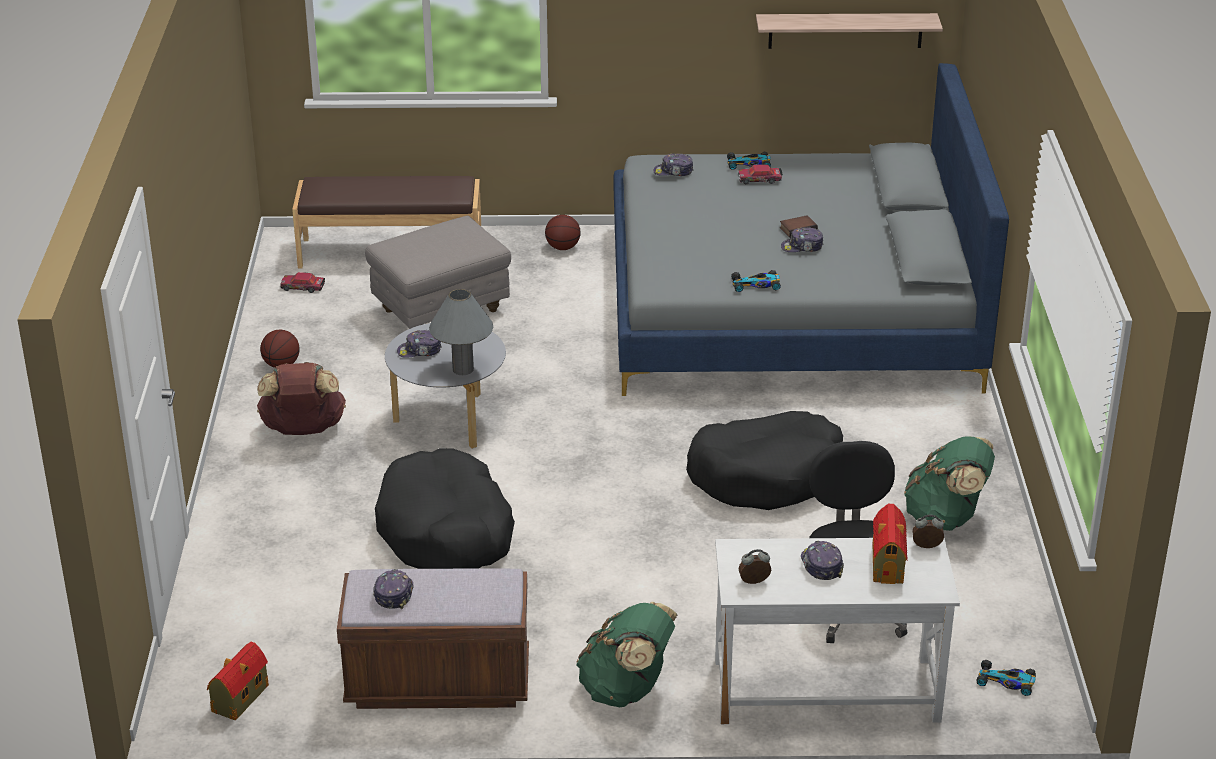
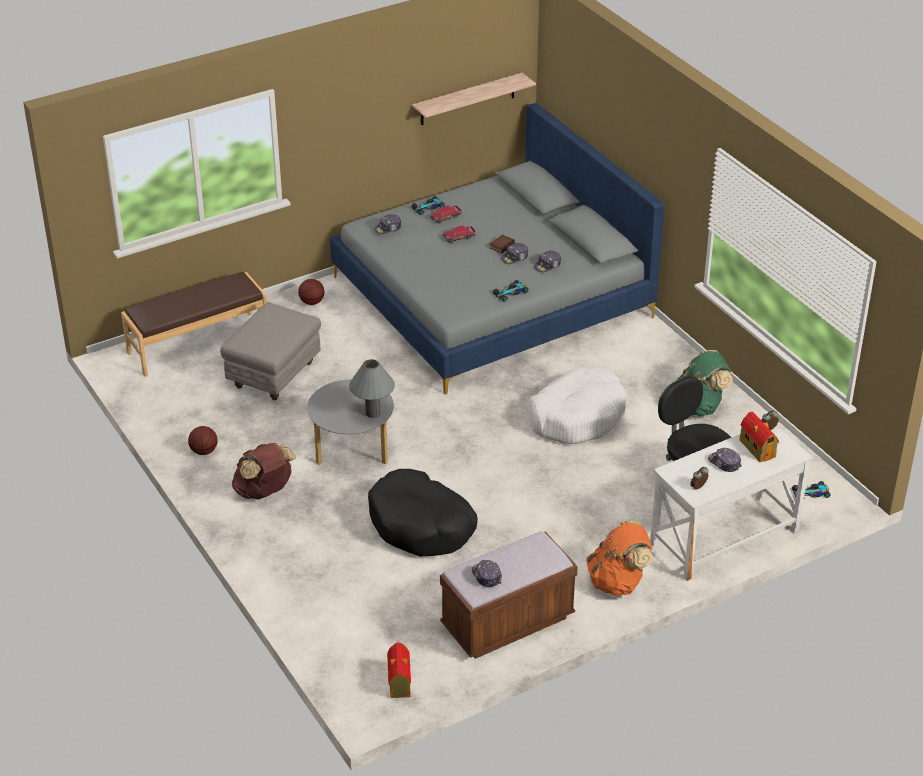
camera: 30 degrees left, 5 degrees up
toy car [280,272,325,293] -> toy car moved to [443,226,476,243]
cap [397,330,442,358] -> cap moved to [534,251,561,272]
green backpack [576,602,677,707] -> orange backpack [586,521,653,596]
black dog bed [686,411,843,510] -> white dog bed [528,366,626,444]

